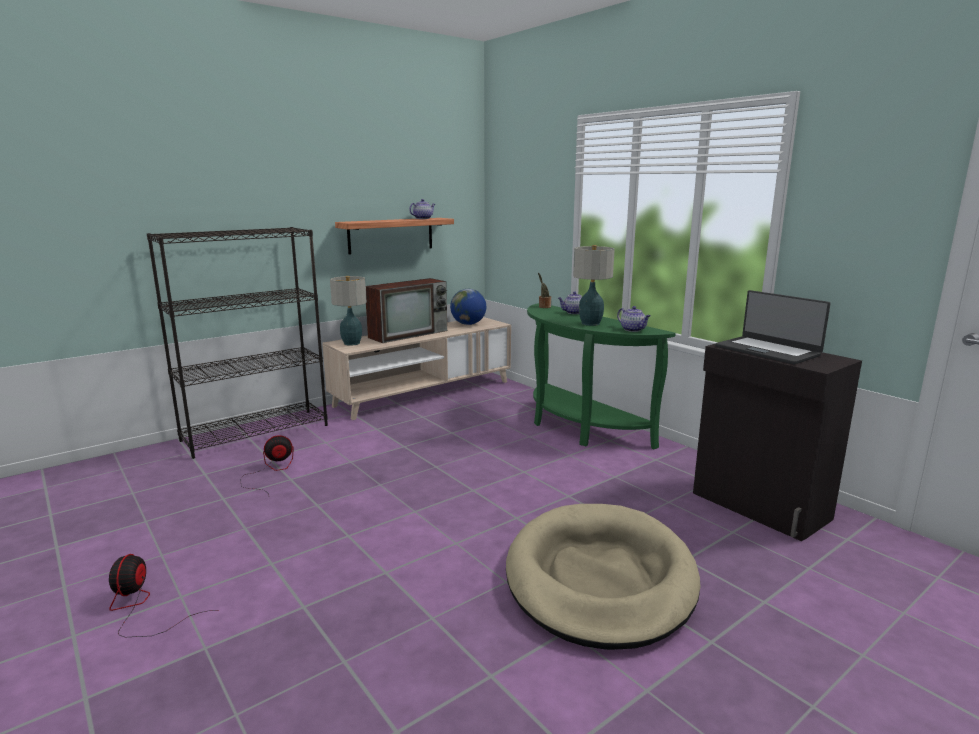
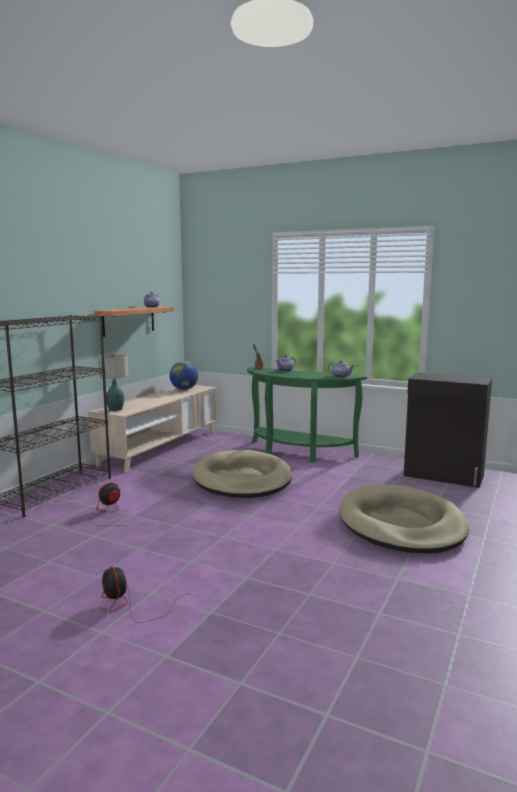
camera: 25 degrees left, 5 degrees down
television [366,278,447,343] -> none
table lamp [573,245,615,326] -> none
laptop [715,290,831,364] -> none
none -> beige dog bed [193,450,292,498]

